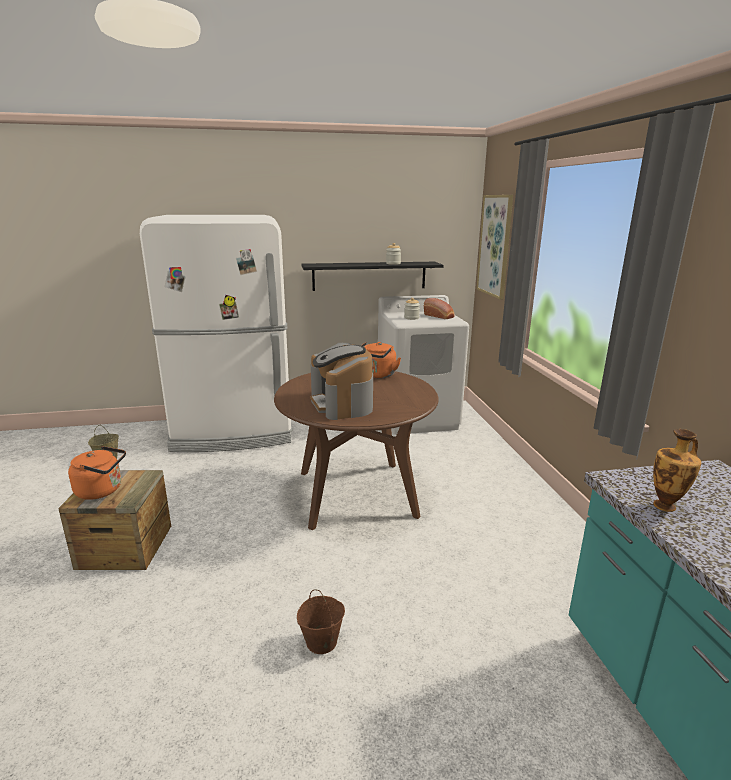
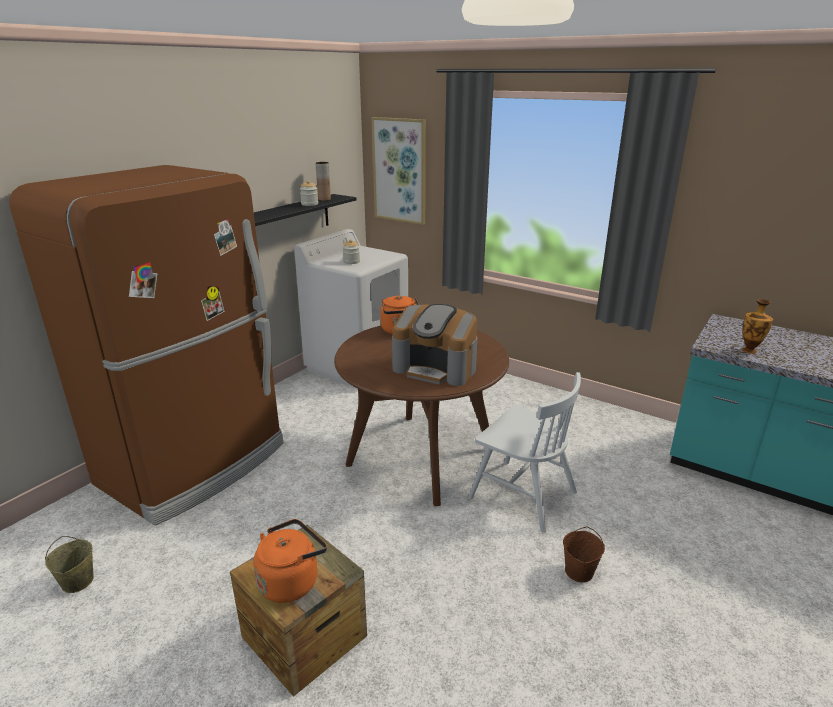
camera: 45 degrees left, 5 degrees up
white fridge [140,215,293,452] -> brown fridge [9,165,284,525]
bread [424,298,455,319] -> none
none -> brown vase [316,162,331,201]
none -> white chair [468,372,581,533]

